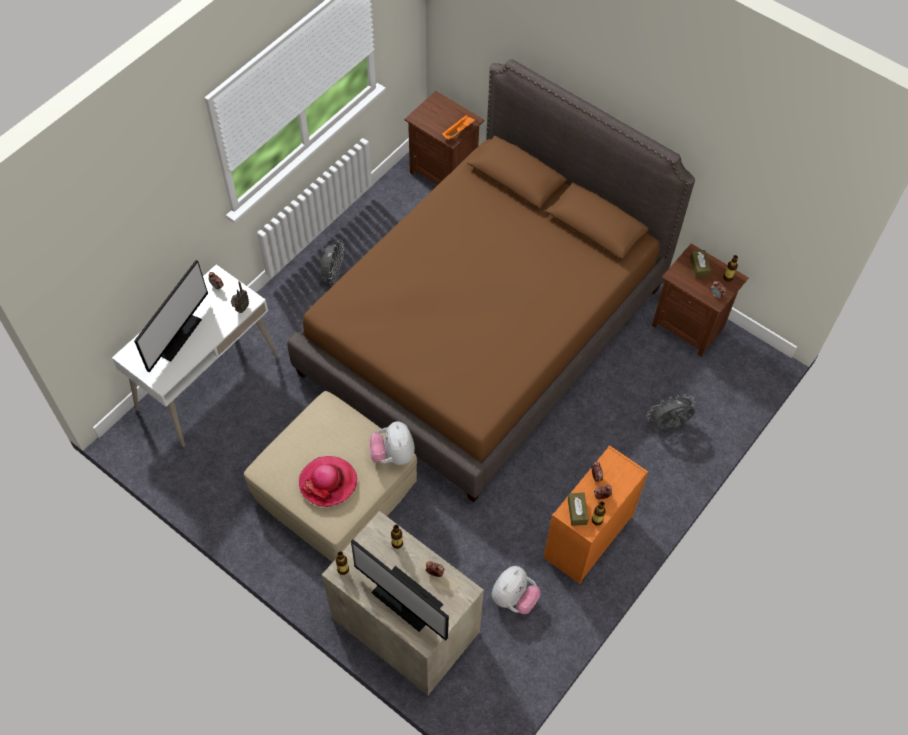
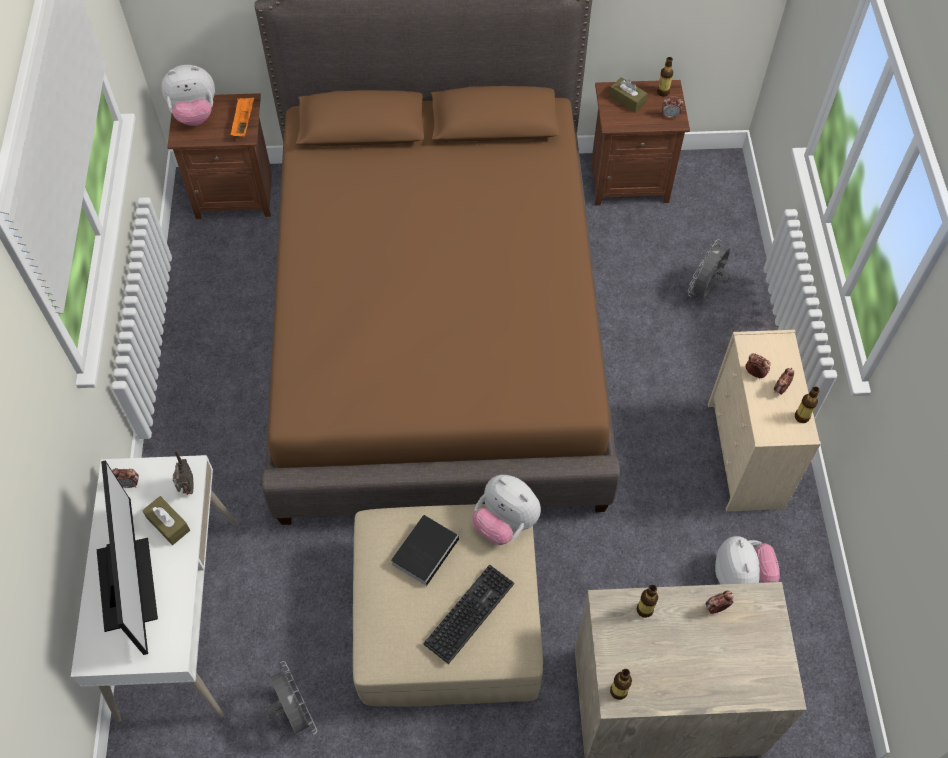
camera: 40 degrees left, 0 degrees up
hat [299,456,357,507] -> keyboard [423,564,514,664]
grey fan [317,240,344,286] -> grey fan moved to [266,661,317,738]
monitor [351,540,449,641] -> none
orange dresser [543,445,648,584] -> beige dresser [708,330,821,512]
brown tissue box [568,493,588,526] -> brown tissue box moved to [142,496,190,545]
none -> plush toy [161,65,215,126]
none -> book [391,515,463,586]

